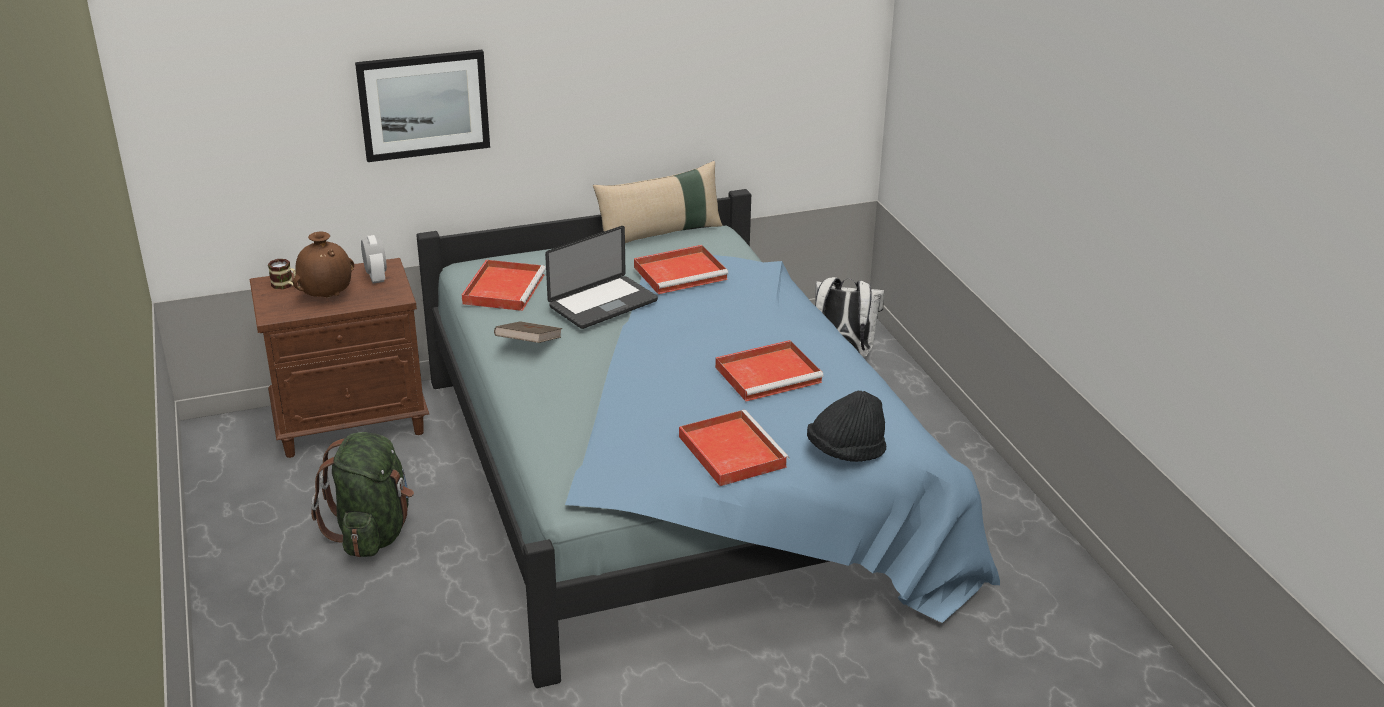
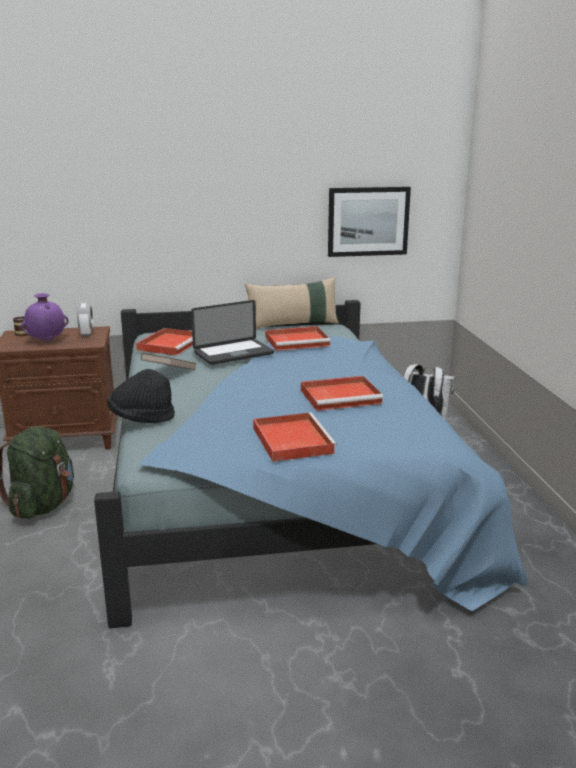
camera: 10 degrees right, 10 degrees down
brown vase [293,232,354,298] -> purple vase [21,293,69,341]
picture [355,50,490,162] -> picture moved to [328,187,411,257]
black hat [807,391,887,462] -> black hat moved to [107,369,175,423]

